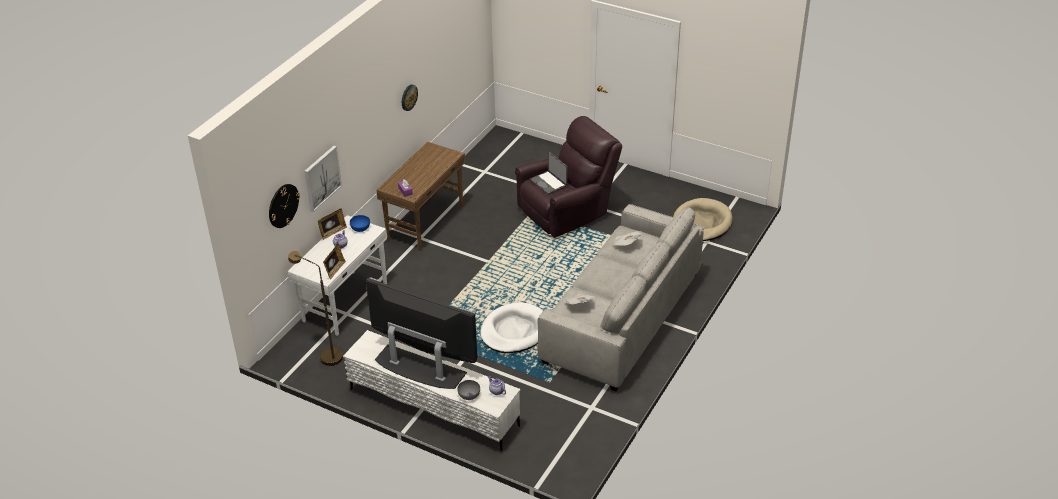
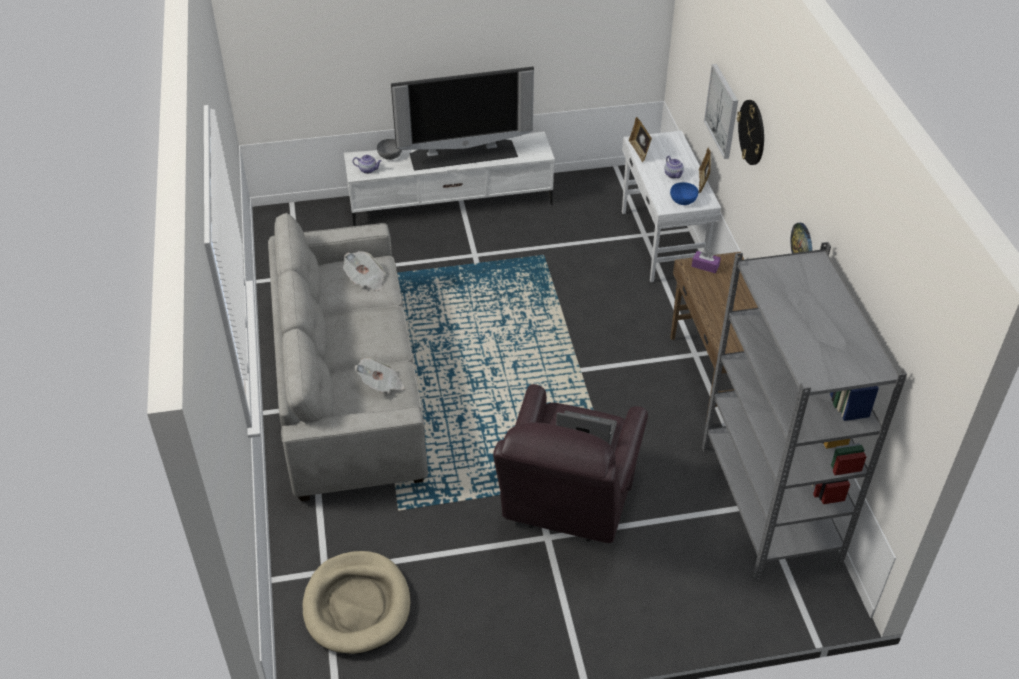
camera: 140 degrees right, 5 degrees up
wall clock [269,184,300,228] -> wall clock moved to [737,100,764,165]
brown floor lamp [288,251,343,366] -> none
white dog bed [480,302,543,353] -> none
none -> grey bookcase [702,242,907,581]

